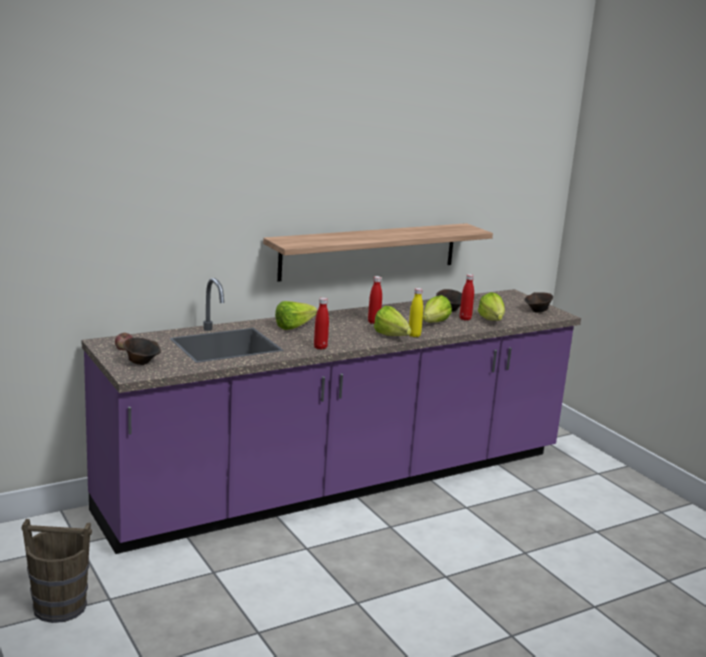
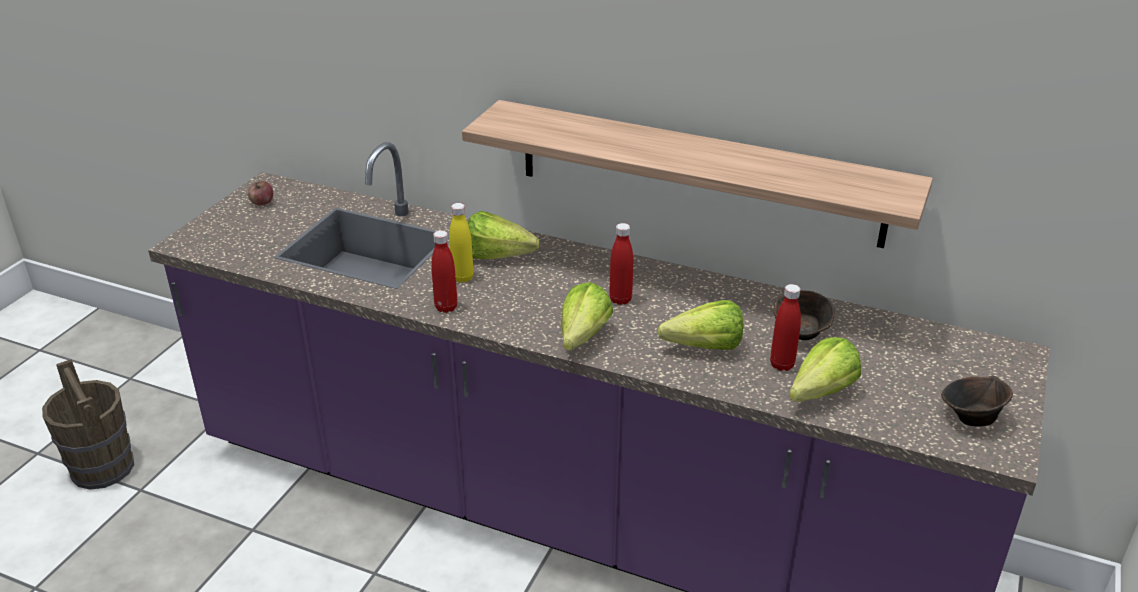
camera: 55 degrees right, 15 degrees up
brown bowl [123,338,161,365] -> none
yellow bottle [409,288,423,337] -> yellow bottle moved to [449,203,474,283]

